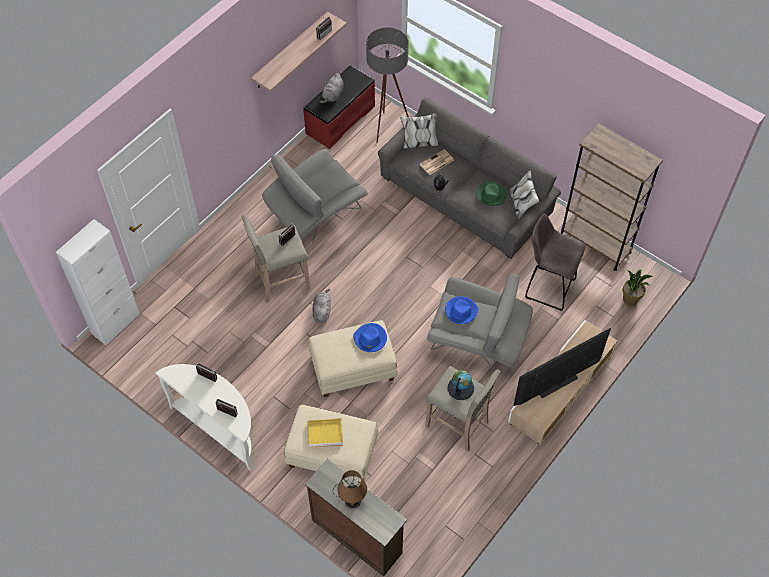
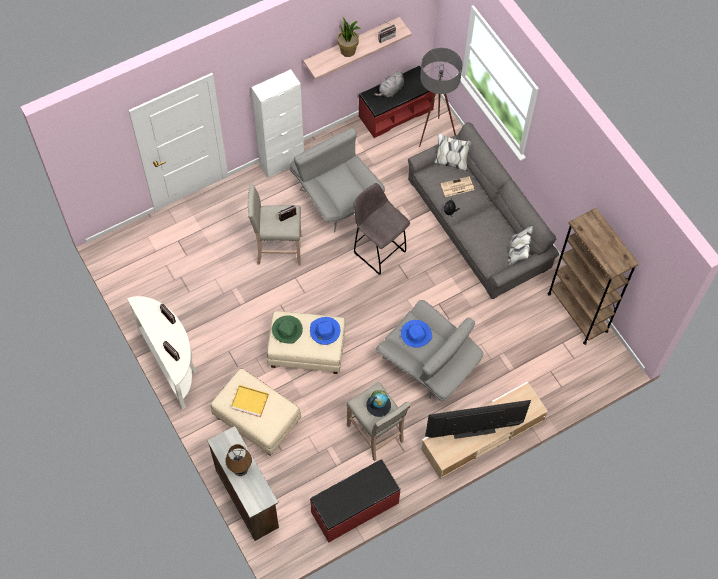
camera: 20 degrees right, 5 degrees up
white cabinet [56,219,140,346] -> white cabinet moved to [251,69,304,178]
grey armchair [262,149,368,243] -> grey armchair turned 75 degrees clockwise [290,127,385,232]
grey plush toy [313,289,331,322] -> none
green hat [476,181,507,206] -> green hat moved to [272,315,303,343]
grey stool [525,214,586,311] -> grey stool moved to [353,183,410,275]
potted plant [622,269,653,306] -> potted plant moved to [337,17,361,57]
none -> red bench [310,459,401,542]

